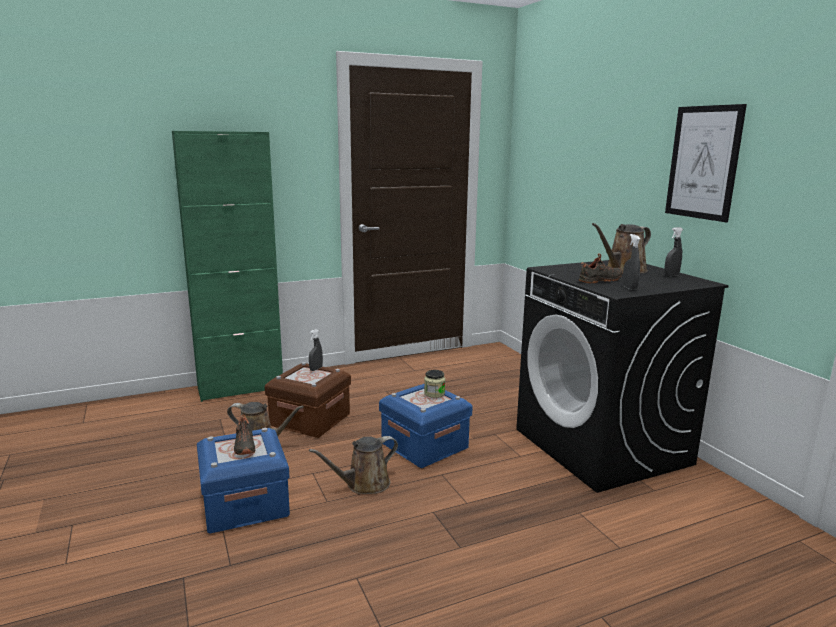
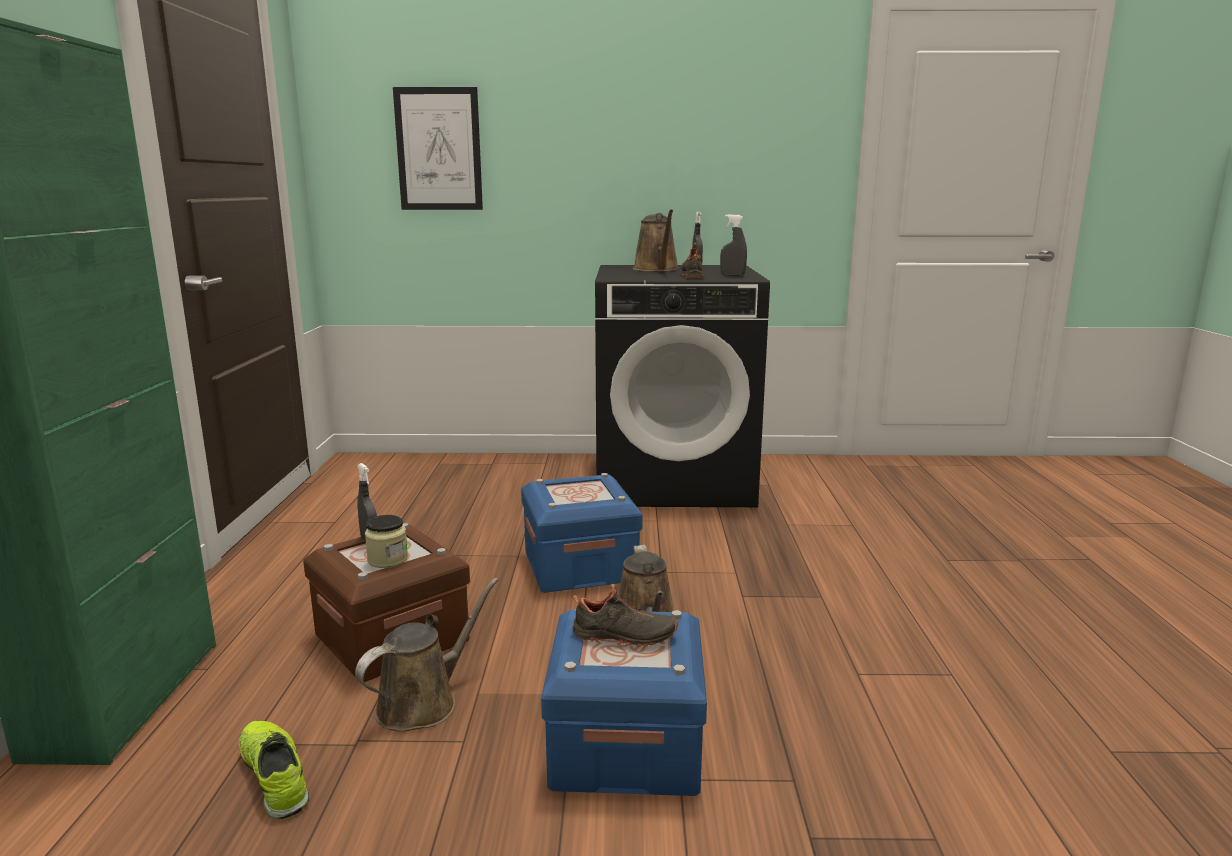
camera: 65 degrees left, 0 degrees up
jar [424,370,445,398] -> jar moved to [365,515,408,568]
picture [665,104,747,222] -> picture moved to [393,87,483,210]
none -> shoe [239,721,309,819]

